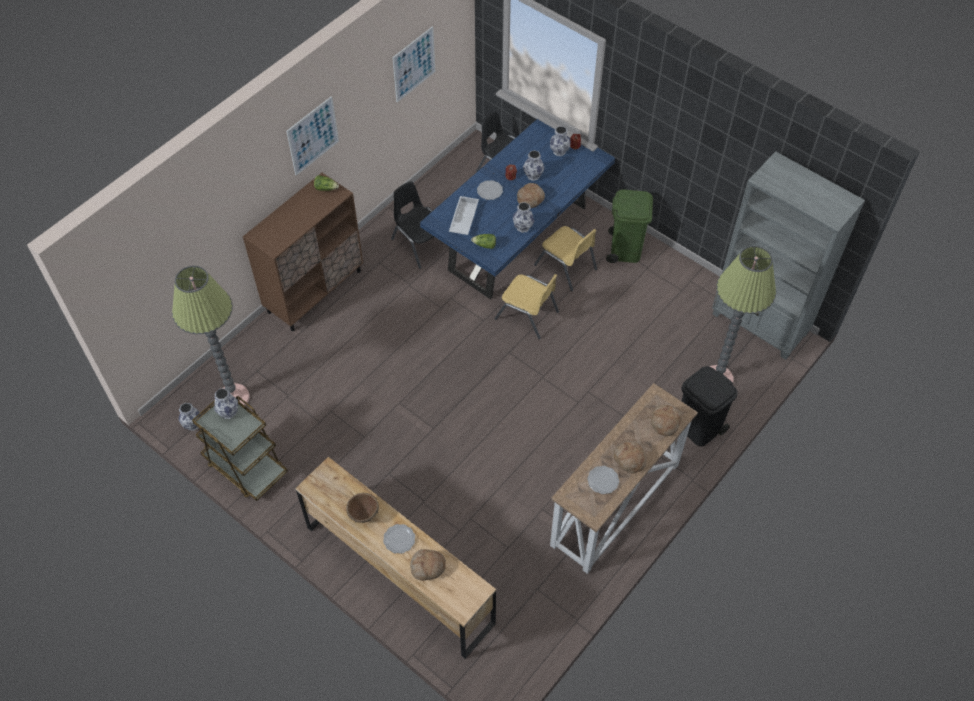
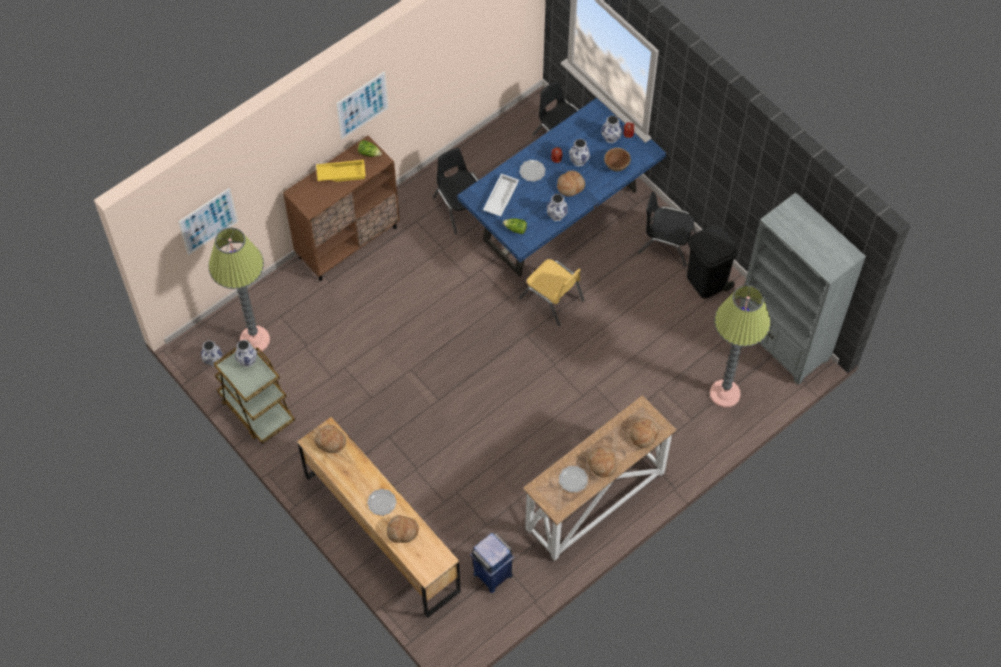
camera: 10 degrees right, 5 degrees up
brown bowl [346,493,379,523] -> brown bowl moved to [604,148,631,172]
picture [392,26,435,102] -> picture moved to [178,188,238,255]
yellow chair [534,226,597,291] -> none
green trash can [606,189,653,263] -> black chair [638,192,697,267]
black trash can [681,366,738,447] -> black trash can moved to [687,225,738,299]
none -> bread [314,425,346,453]
none -> yellow tray [316,160,366,182]
none -> blue trash can [470,533,514,593]

